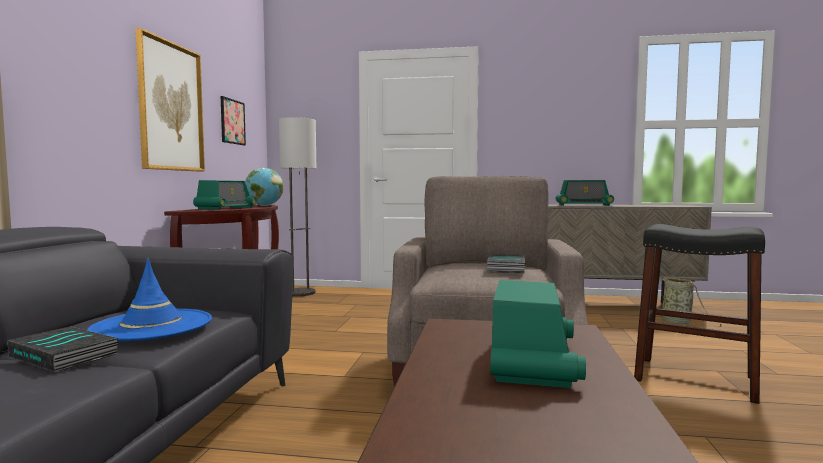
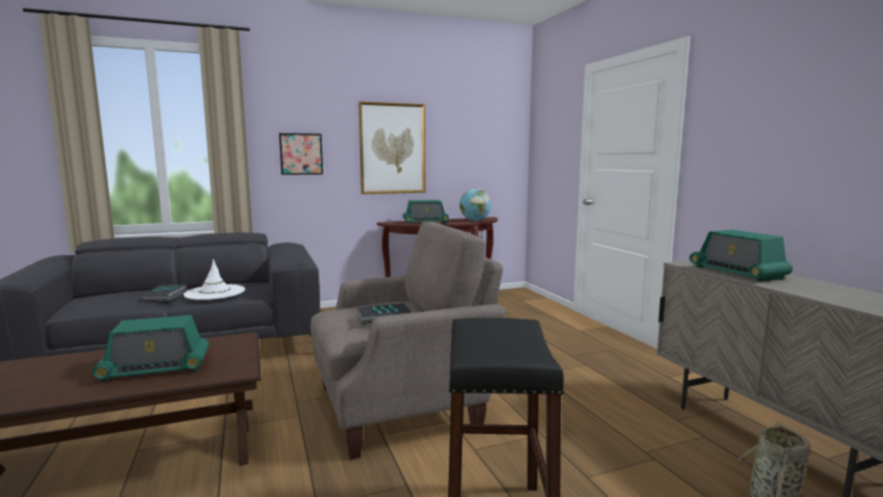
camera: 60 degrees right, 5 degrees up
blue hat [87,258,212,341] -> white hat [184,259,245,300]
picture [221,96,246,146] -> picture moved to [279,133,323,175]
floor lamp [279,117,316,296] -> none

